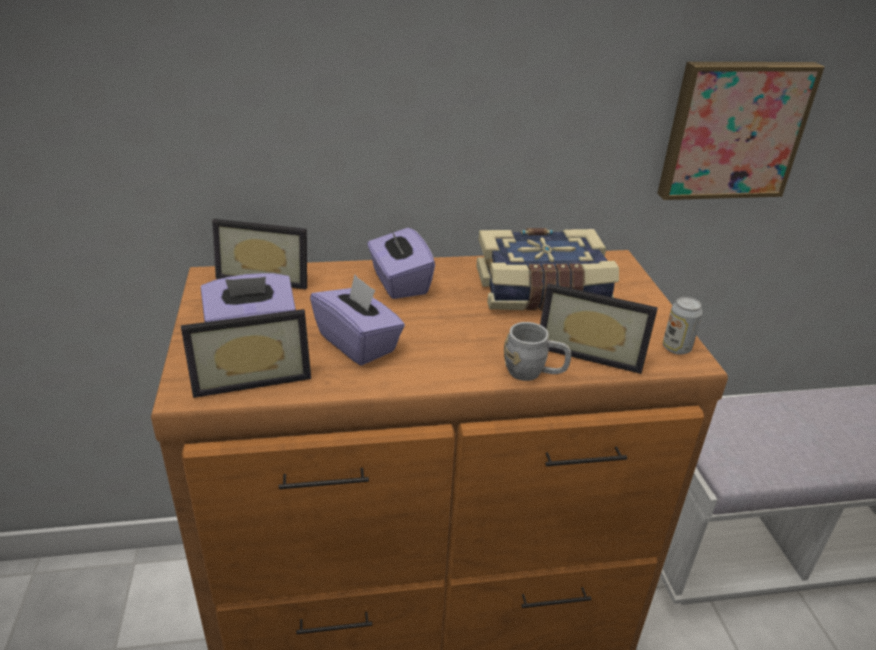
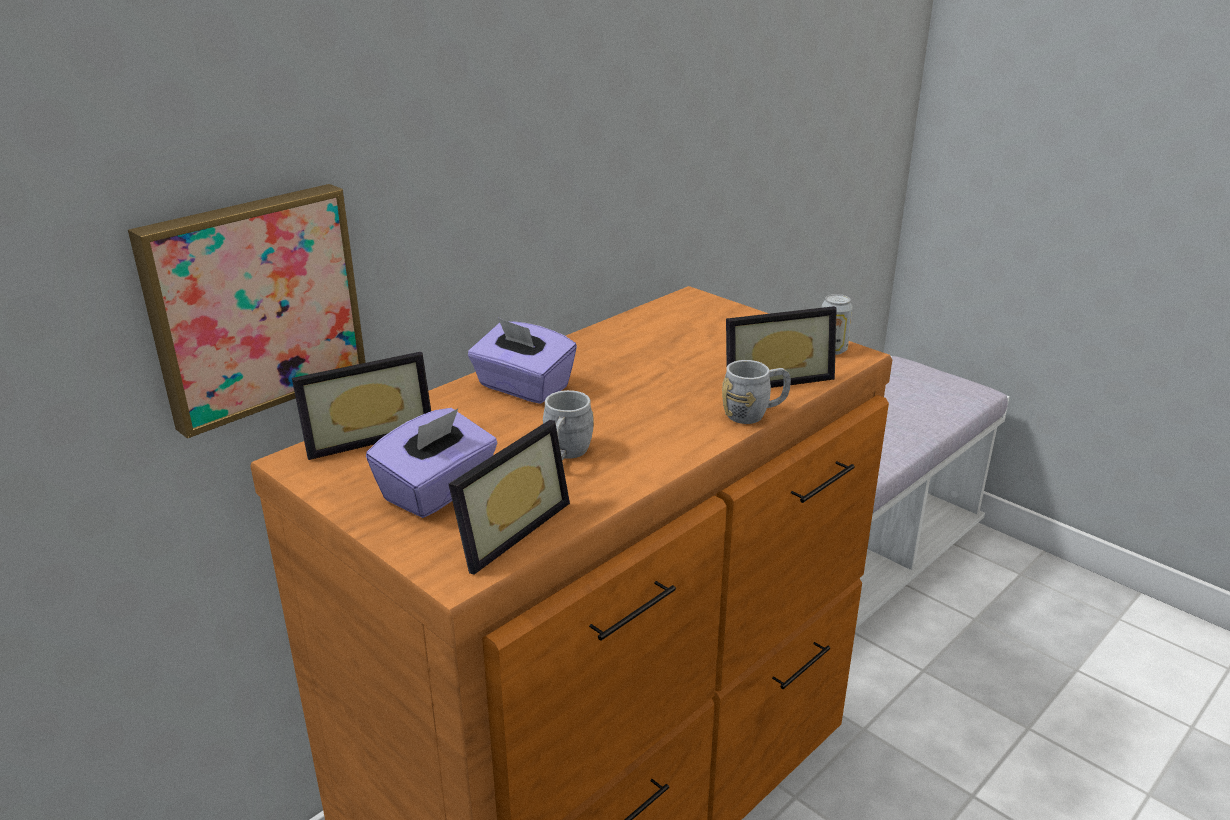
camera: 35 degrees left, 5 degrees down
purple tissue box [310,275,405,366] -> grey mug [543,390,594,461]
book [476,228,619,310] -> none
picture [657,62,825,200] -> picture moved to [128,184,366,439]

